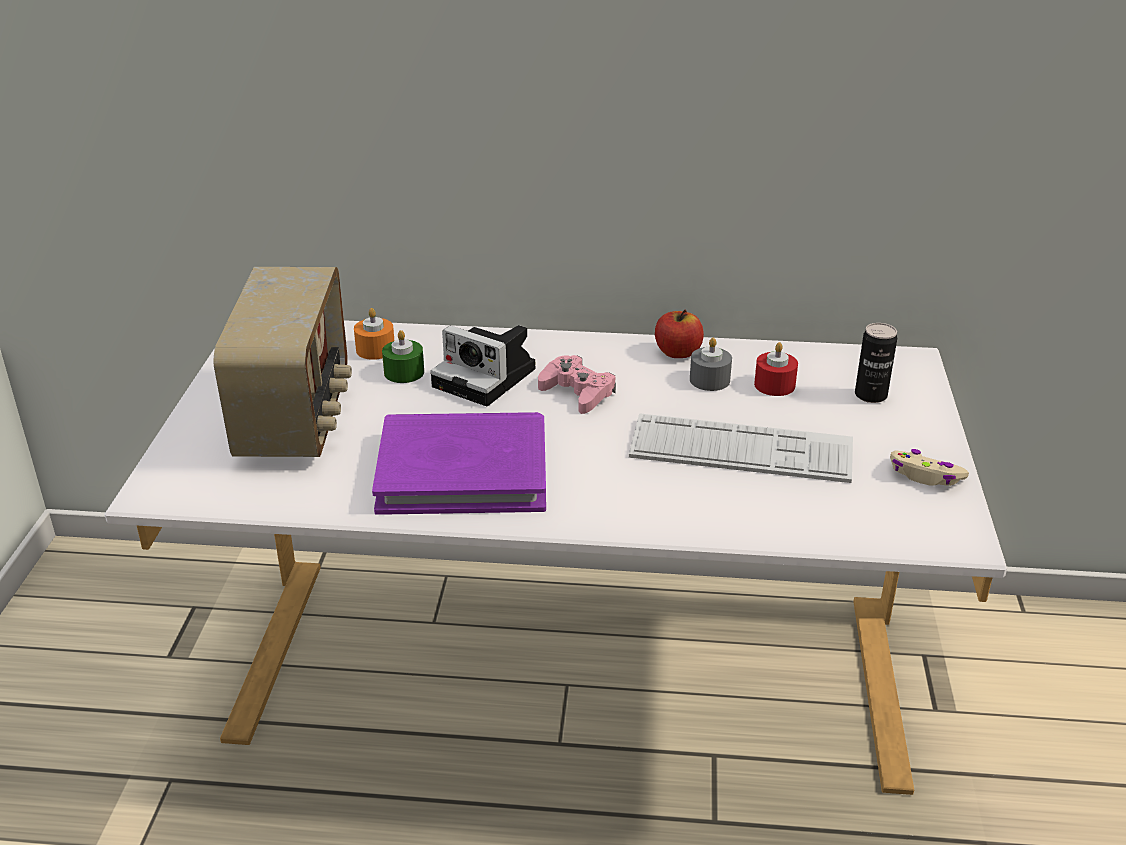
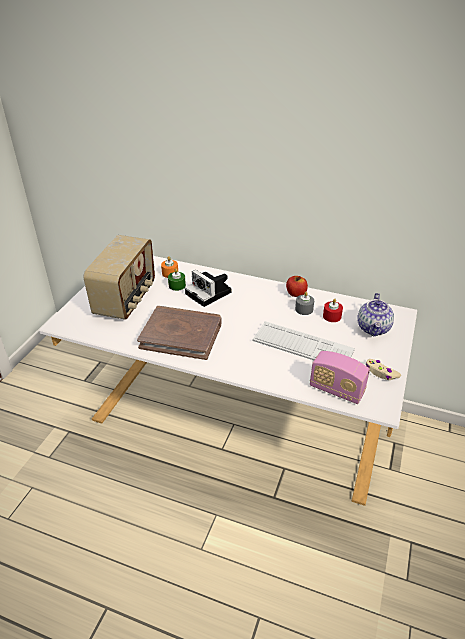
camera: 15 degrees right, 5 degrees up
purple book [372,412,546,515] -> brown book [137,306,222,360]
pink game controller [538,355,616,414] -> none
can [855,323,897,403] -> teapot [357,293,394,337]
none -> radio [310,351,370,404]

